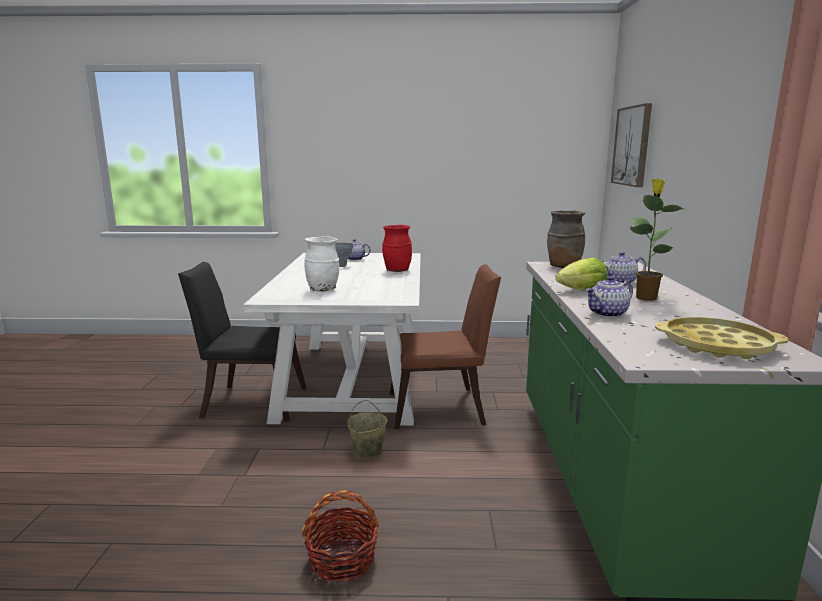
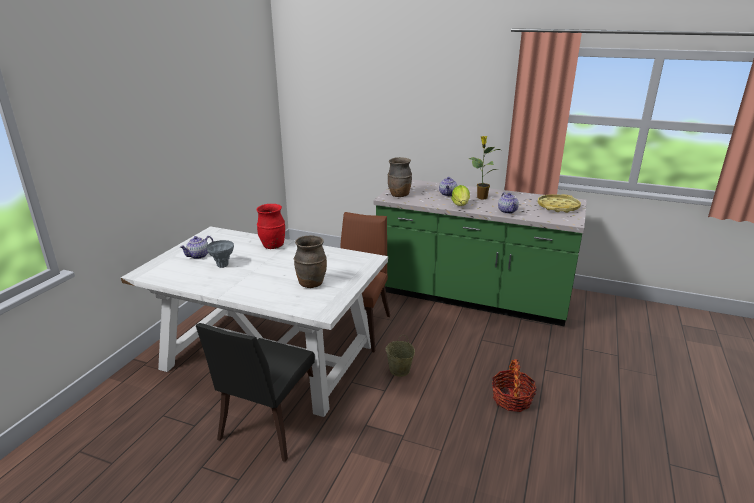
camera: 70 degrees left, 10 degrees up
white vase [304,236,339,291] -> brown vase [294,235,327,288]
picture [611,103,652,187] -> none

